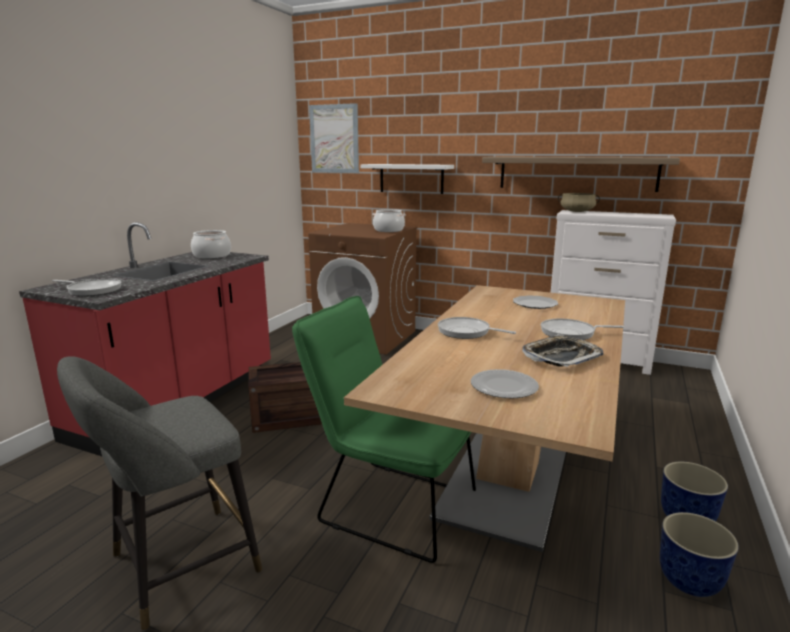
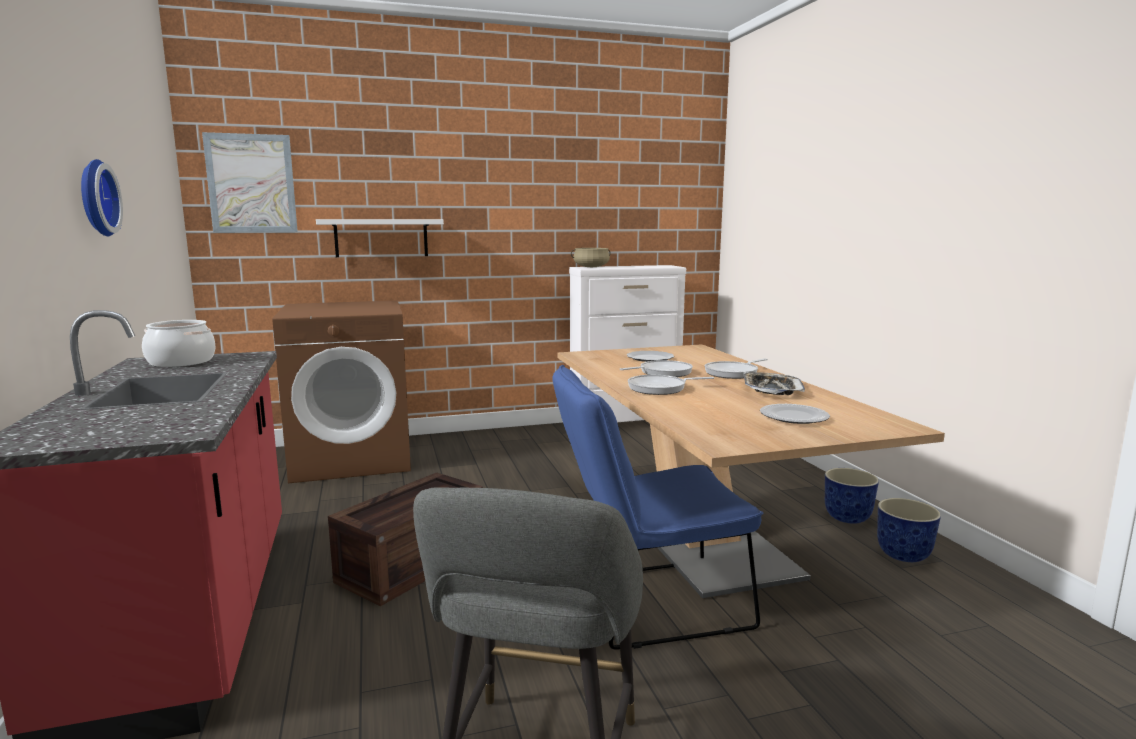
camera: 40 degrees left, 5 degrees down
frying pan [52,279,121,296] -> frying pan moved to [619,360,693,377]
green chair [292,296,476,563] -> blue chair [552,365,764,650]
cooking pot [372,209,406,232] -> none
shelf [482,157,680,192] -> none
none -> wall clock [81,159,123,236]

